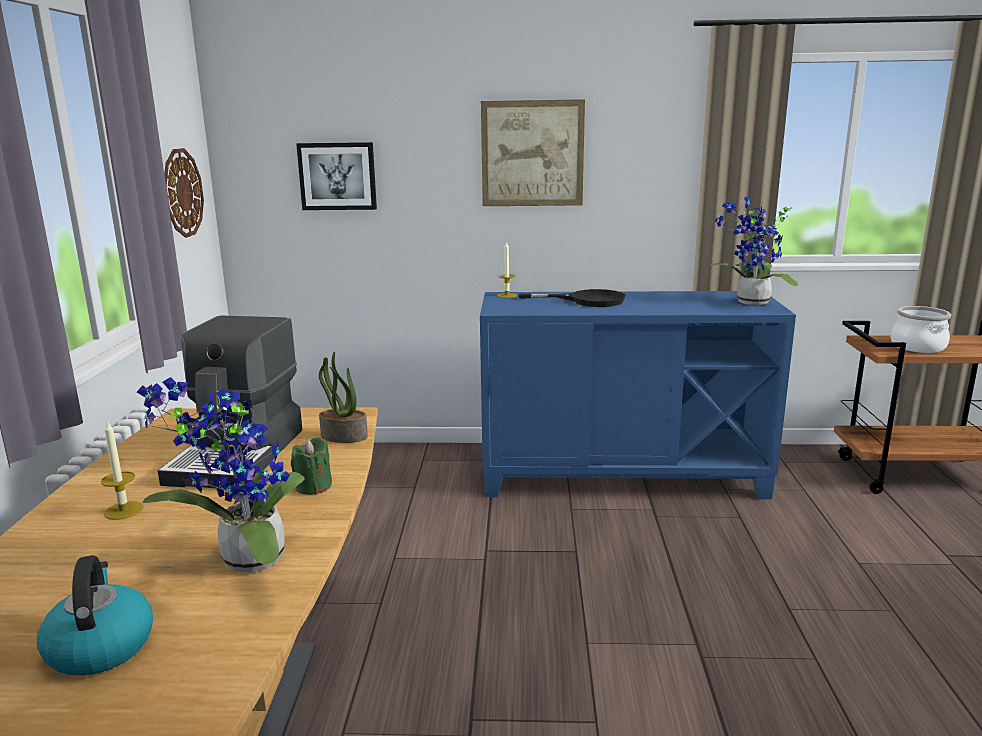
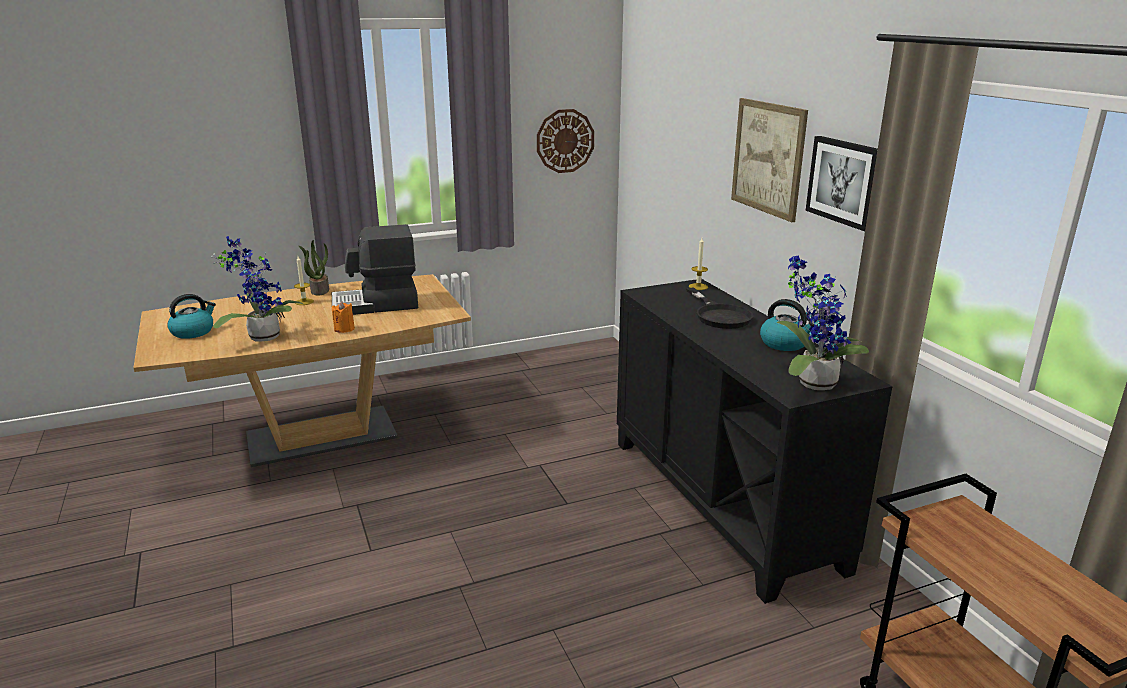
camera: 65 degrees right, 5 degrees up
green candle [291,438,332,495] -> orange candle [332,301,355,333]
picture [296,142,377,210] -> picture moved to [805,136,878,231]
potted plant [319,352,368,443] -> potted plant moved to [299,240,329,296]
blue cabinet [480,291,796,499] -> black cabinet [617,279,893,604]
cooking pot [891,306,951,353] -> none
none -> kettle [760,299,814,351]

